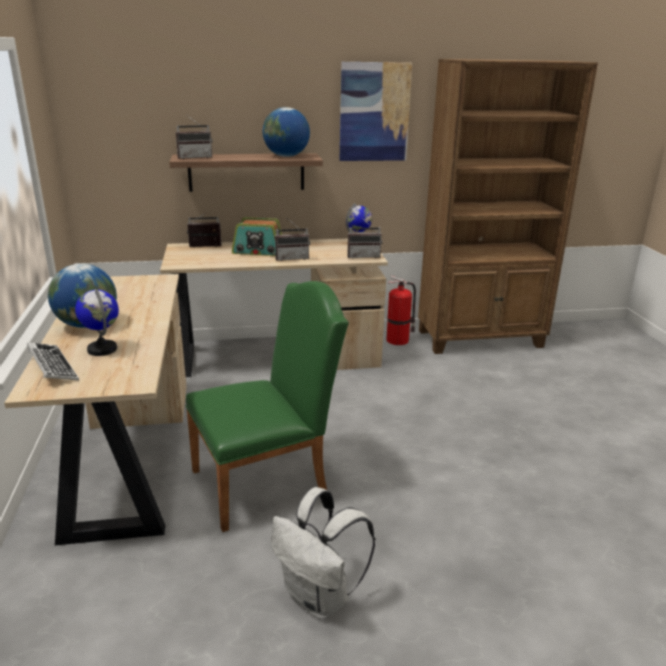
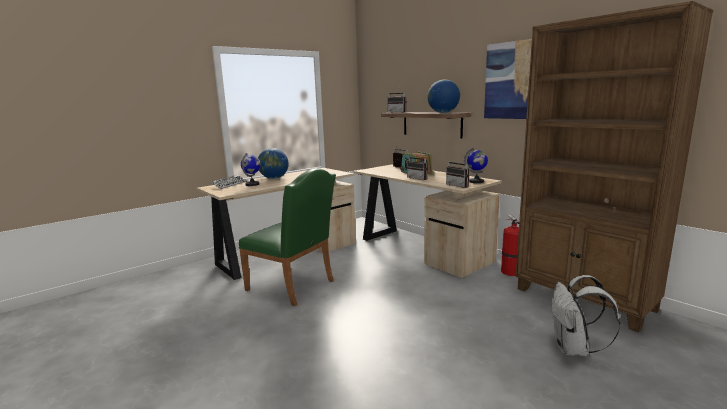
camera: 60 degrees right, 10 degrees down
white backpack [271,487,375,620] -> white backpack moved to [551,275,620,357]

